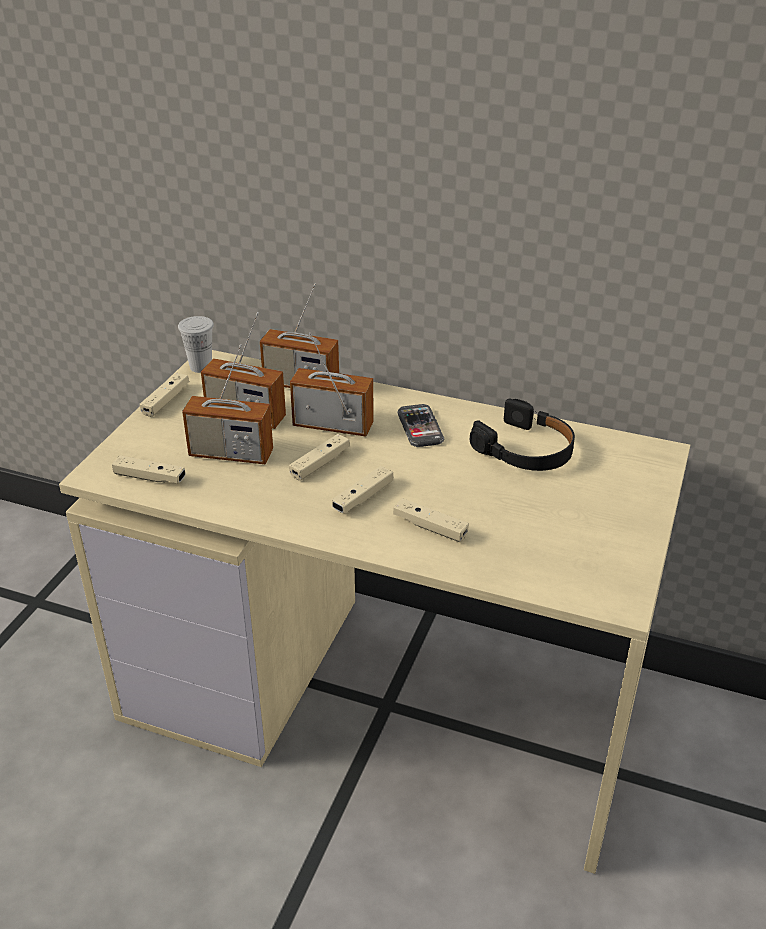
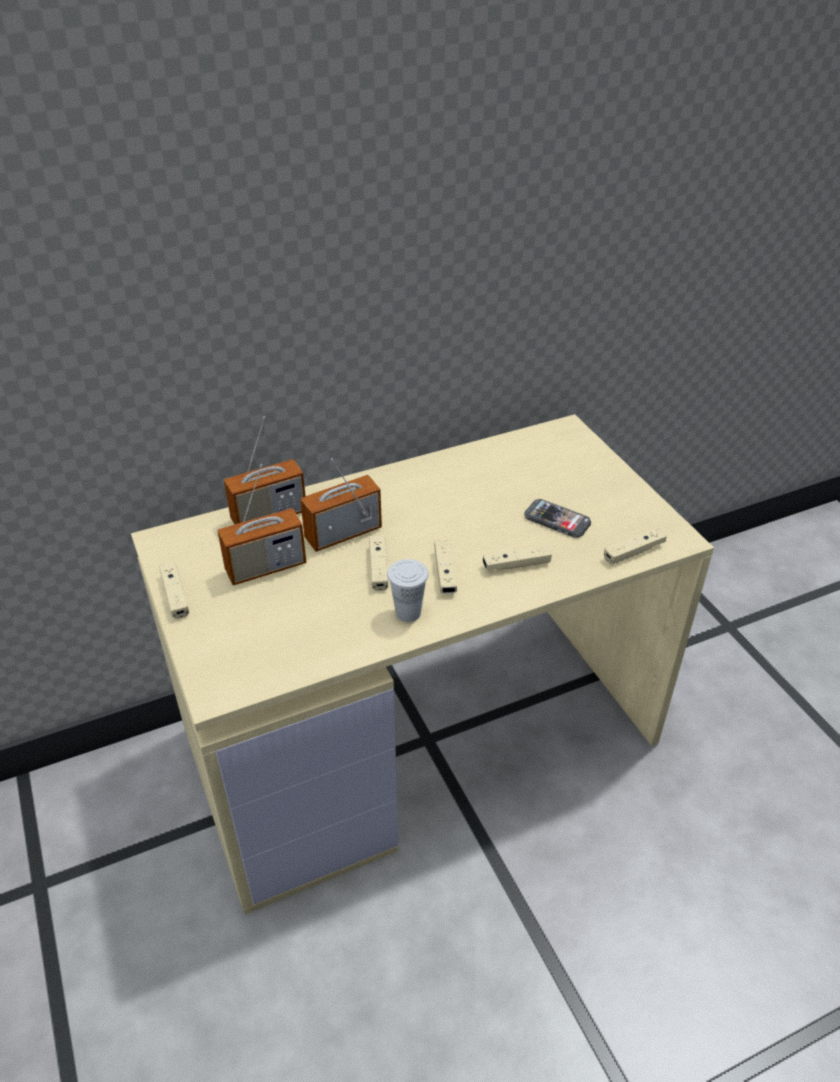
camera: 45 degrees left, 5 degrees up
beige game controller [112,455,185,483] -> beige game controller moved to [604,528,667,565]
white cup [178,316,214,373] -> white cup moved to [387,559,428,622]
radio [182,344,273,464] -> none
phone [397,404,444,447] -> phone moved to [524,499,591,538]
black headphones [470,399,575,471] -> none

